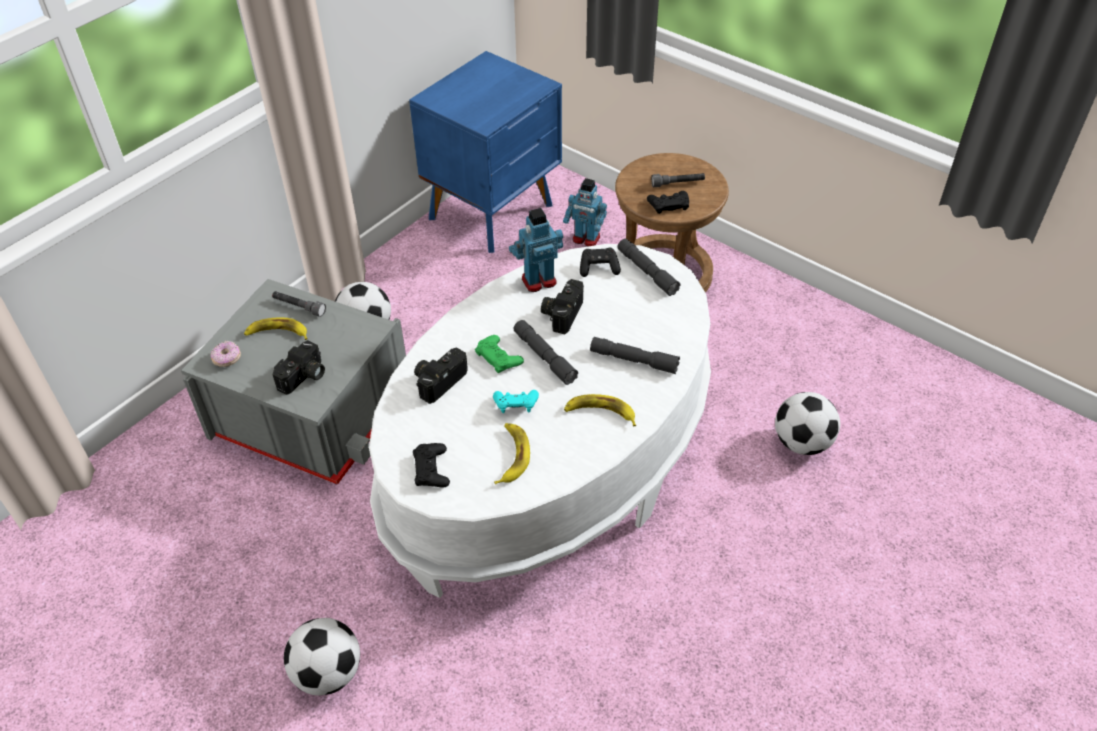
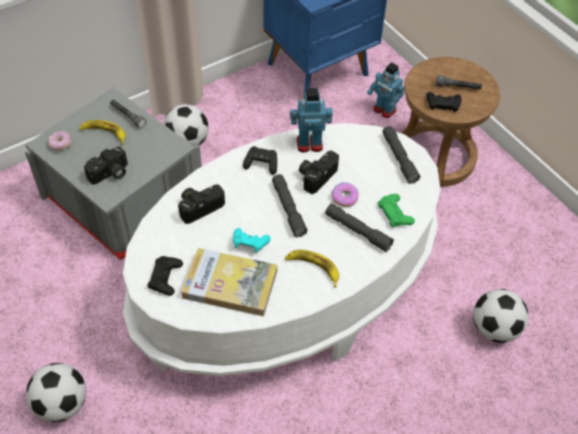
camera: 15 degrees right, 5 degrees up
green game controller [475,335,524,373] -> green game controller moved to [378,194,415,227]
banana [494,423,530,484] -> book [181,248,277,316]
black game controller [580,248,621,277] -> black game controller moved to [243,146,277,175]
none -> donut [332,182,359,207]

